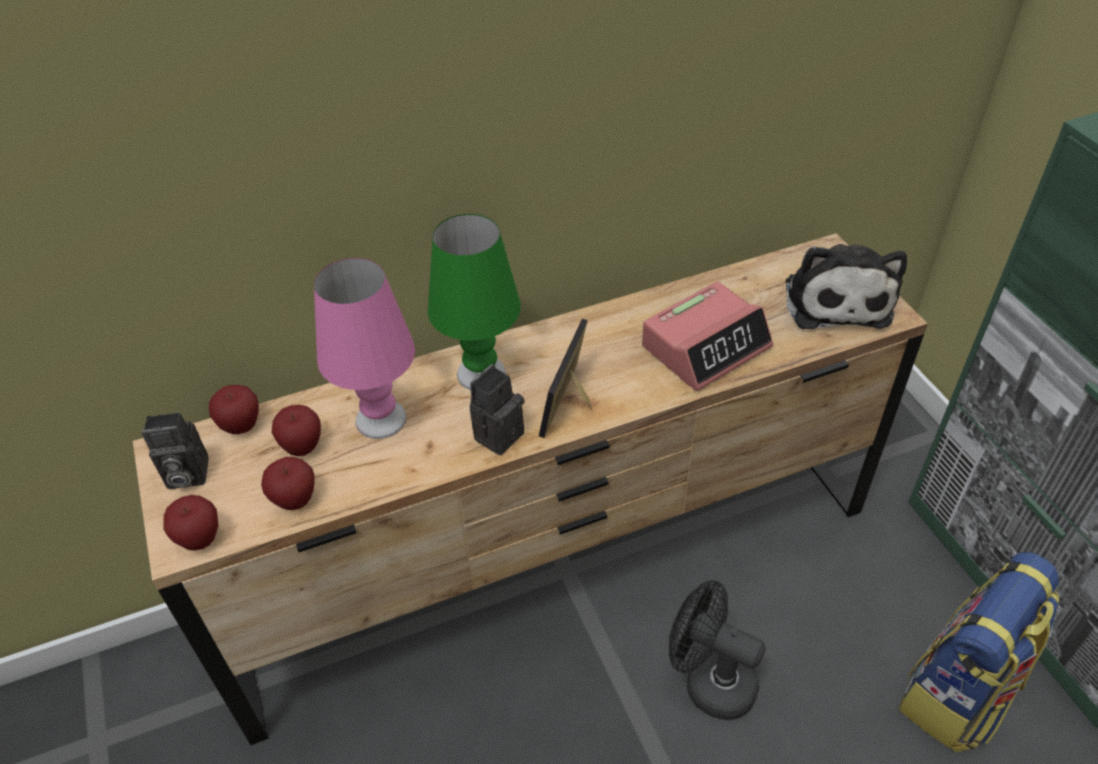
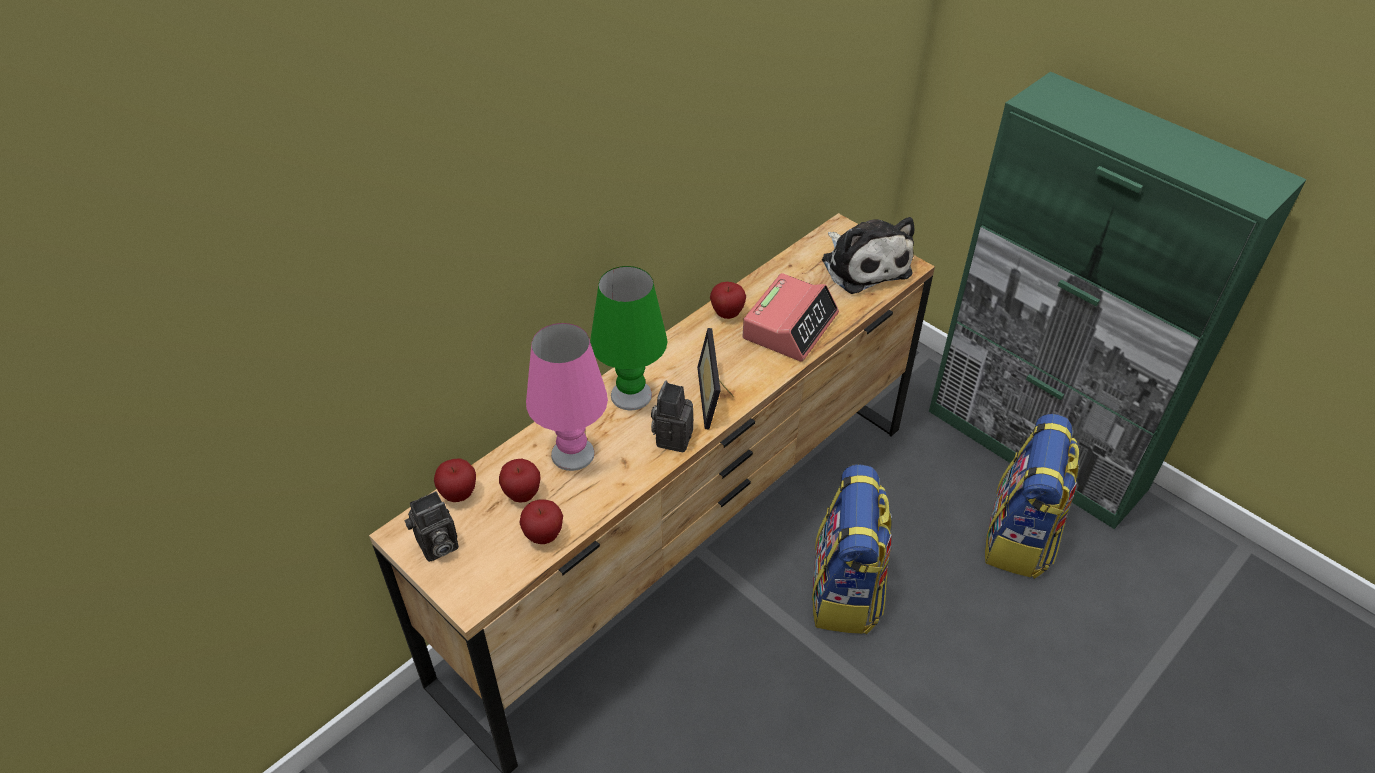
camera: 25 degrees left, 0 degrees up
apple [163,495,218,551] -> apple moved to [710,282,746,319]
black fan [669,580,766,720] -> backpack [812,464,892,635]

